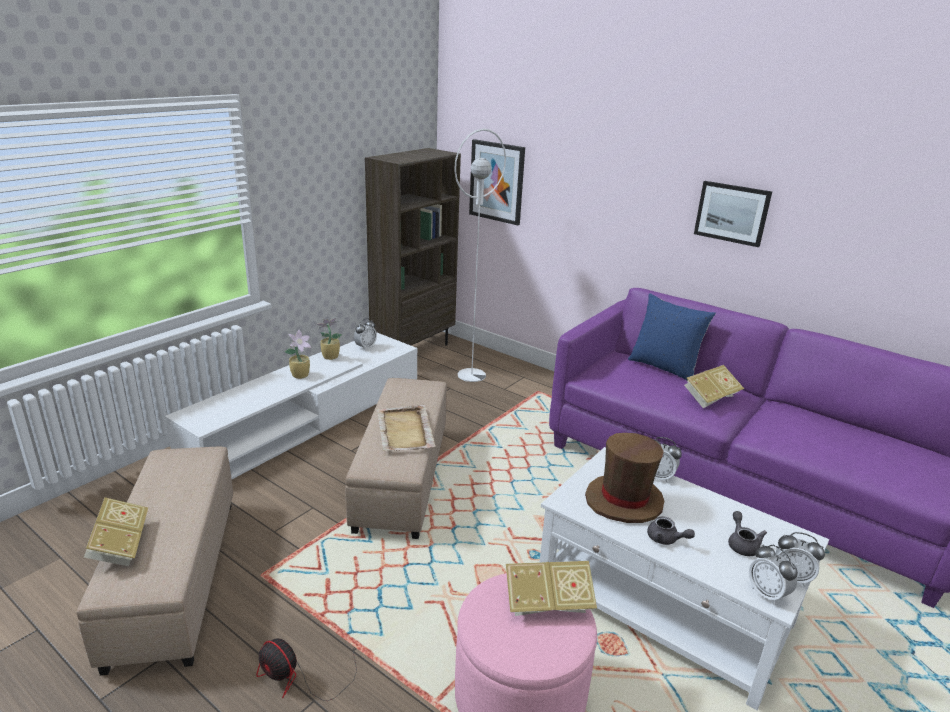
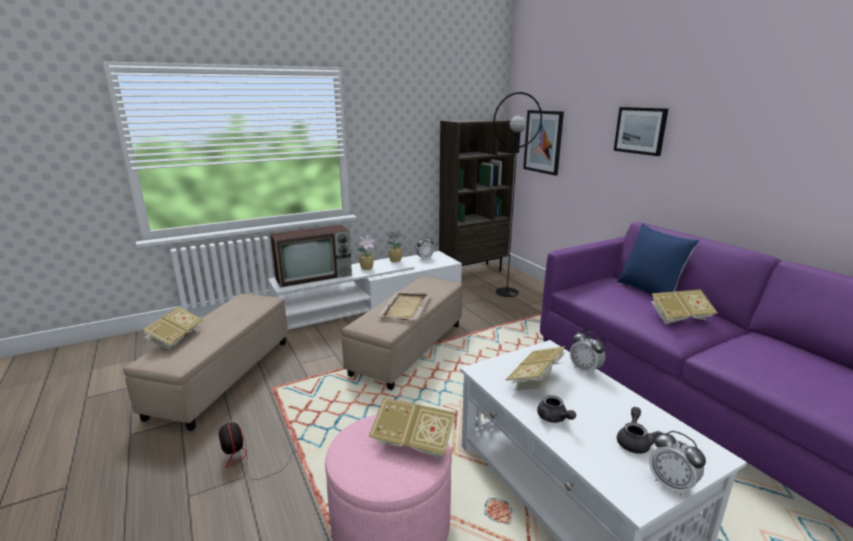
camera: 25 degrees right, 5 degrees down
white floor lamp [454,128,506,382] -> black floor lamp [493,92,542,297]
brown hat [585,433,664,523] -> book [505,346,565,391]
picture [694,181,772,247] -> picture moved to [614,107,668,156]
alarm clock [749,544,798,605] -> none
none -> television [270,225,352,288]

